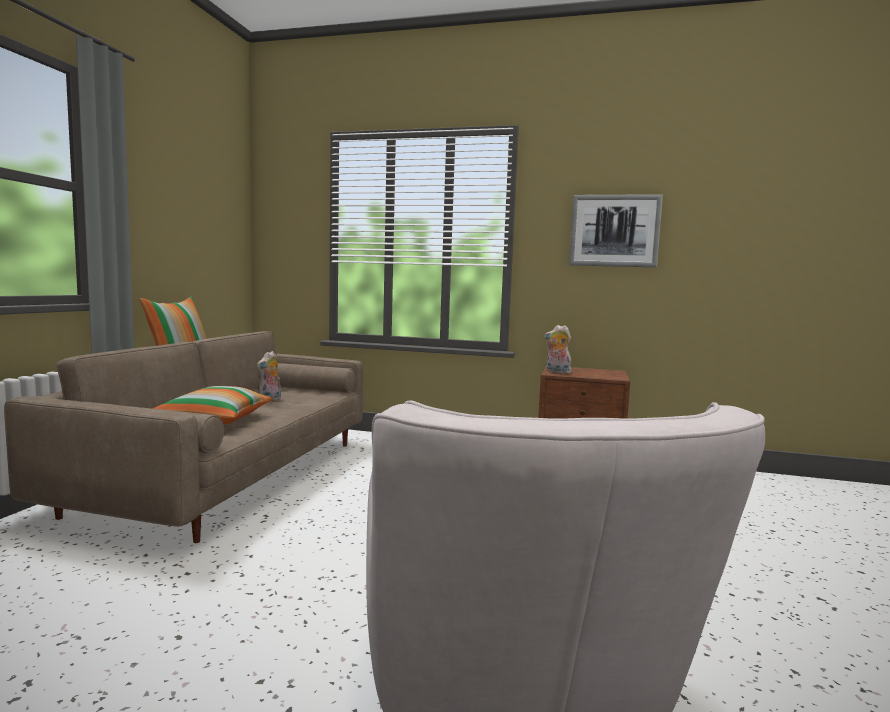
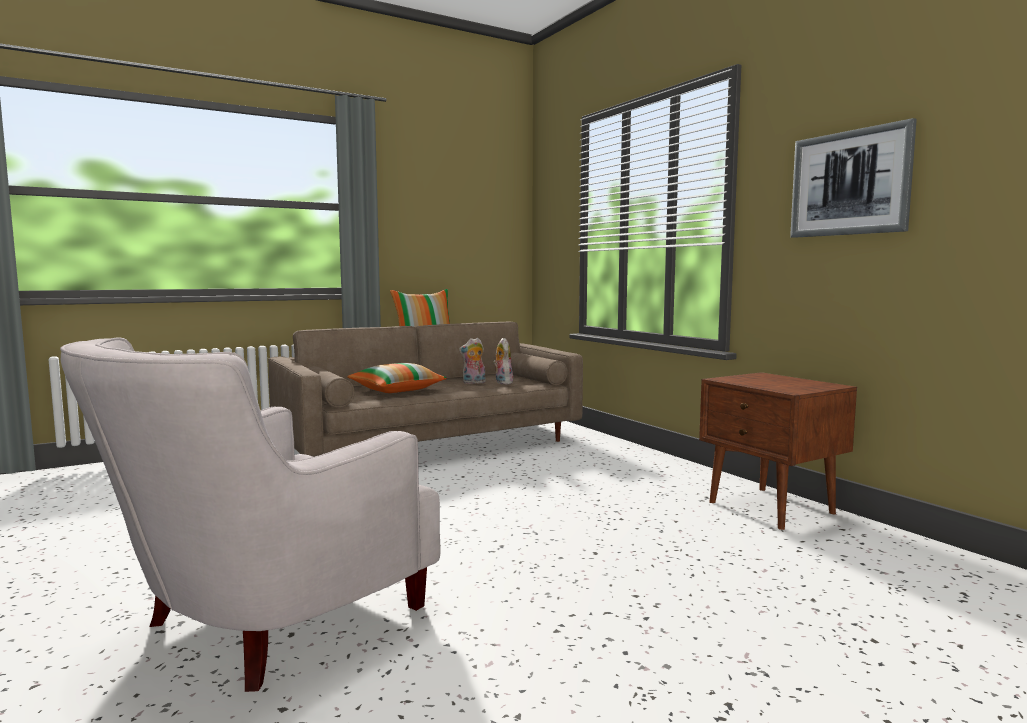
camera: 45 degrees right, 0 degrees up
plush toy [545,325,571,374] -> plush toy moved to [493,338,513,384]

